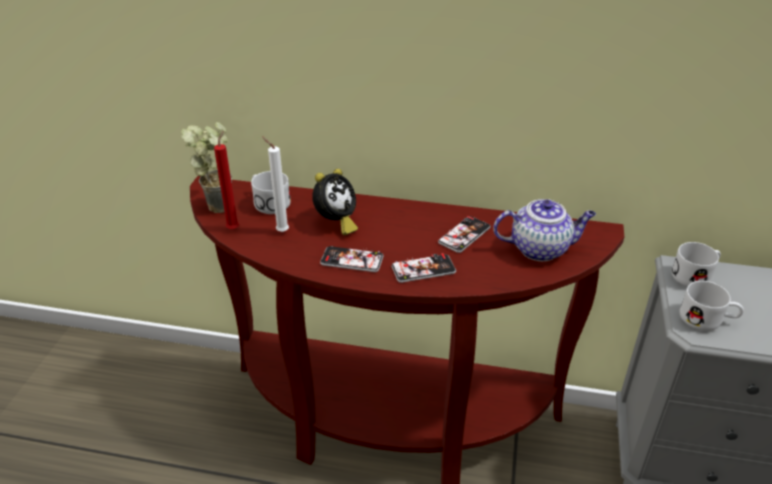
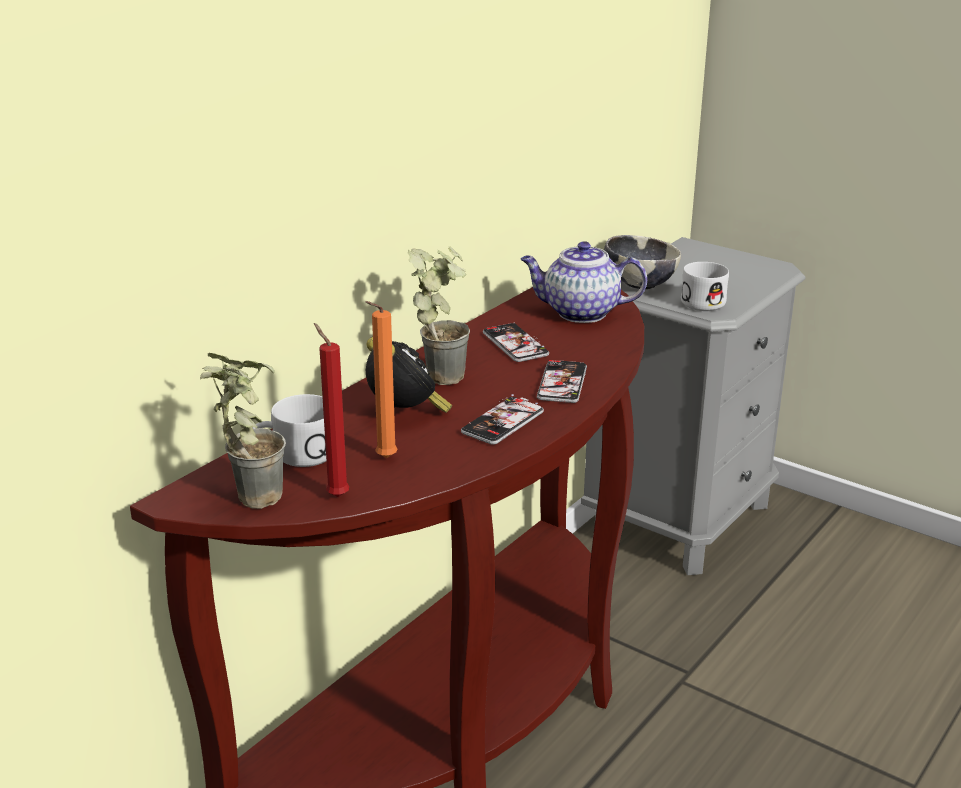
camera: 65 degrees left, 10 degrees down
white candle [262,137,289,232] -> orange candle [365,301,397,458]
teapot [493,199,596,261] -> teapot turned 105 degrees counterclockwise [521,241,647,323]
white mug [672,242,721,287] -> bowl [604,235,681,289]
none -> potted plant [407,246,470,385]

